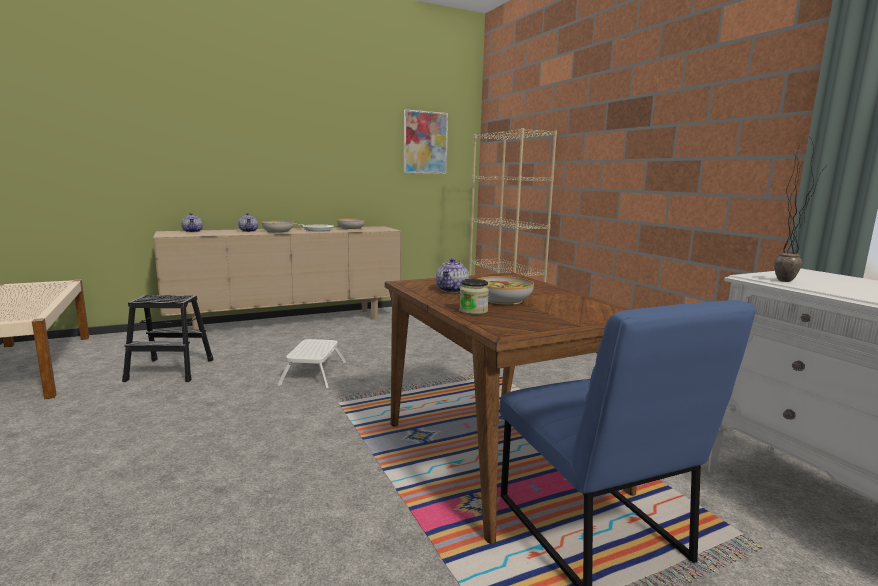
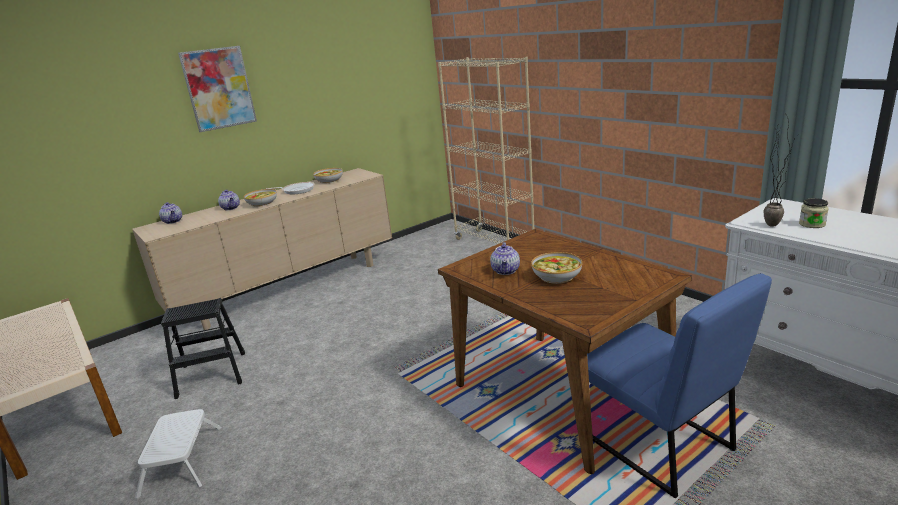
camera: 10 degrees left, 10 degrees up
white step ladder [277,339,346,388] -> white step ladder moved to [135,409,222,499]
picture [404,109,448,174] -> picture moved to [178,46,257,132]
jar [459,279,489,315] -> jar moved to [799,198,829,228]

